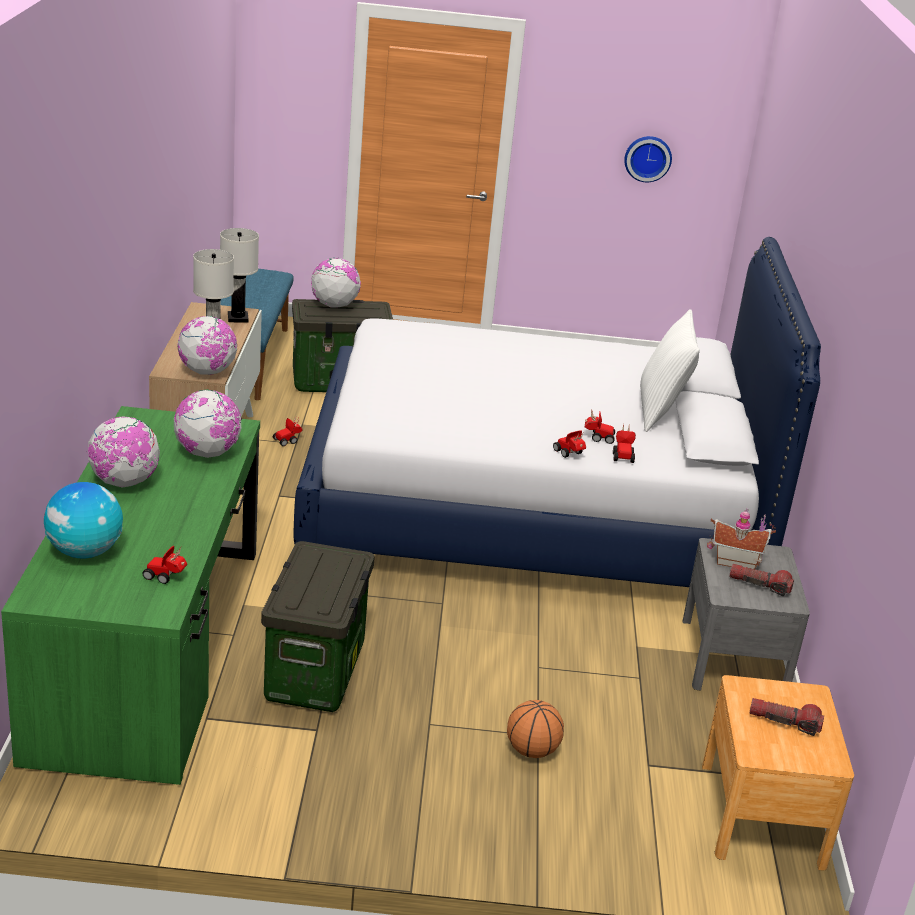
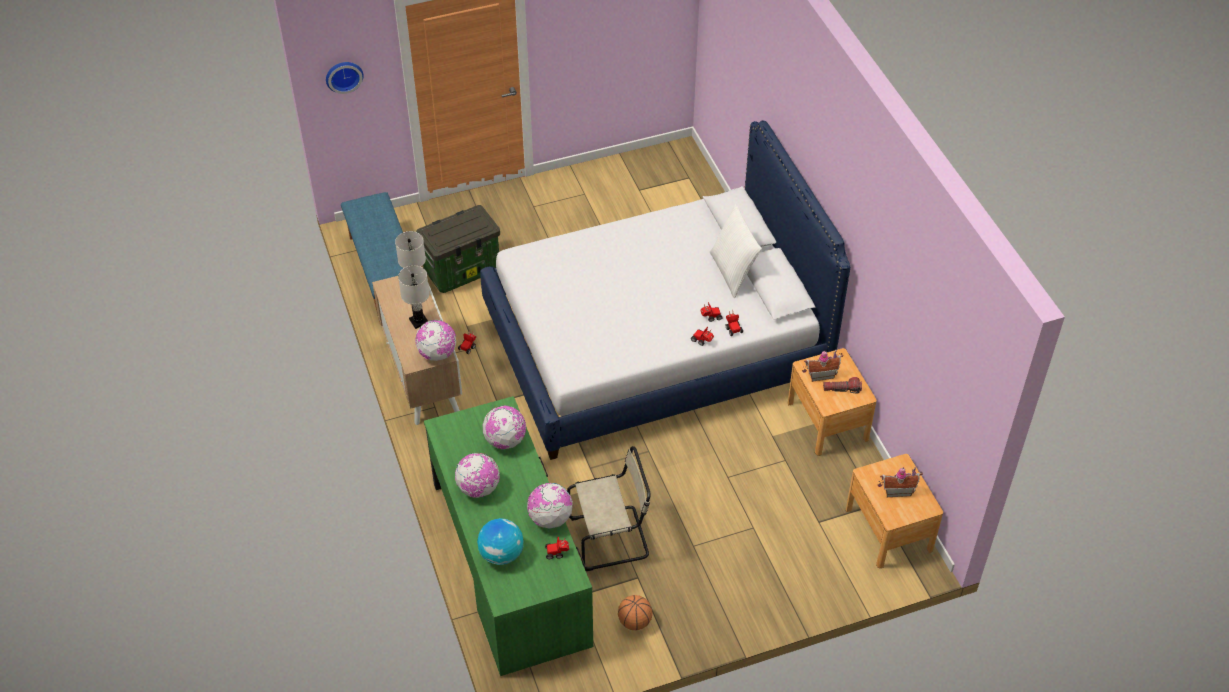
camera: 20 degrees left, 20 degrees up
storage box [261,541,375,712] -> beige chair [567,446,651,571]
globe [311,258,361,308] -> globe moved to [527,483,573,529]
basketball [507,700,564,758] -> basketball moved to [618,595,653,630]
wall clock [624,136,672,182] -> wall clock moved to [326,62,364,94]
grey nightstand [682,538,810,691] -> brown nightstand [788,348,877,456]
flashlight [749,698,824,736] -> toy house [878,467,923,497]

